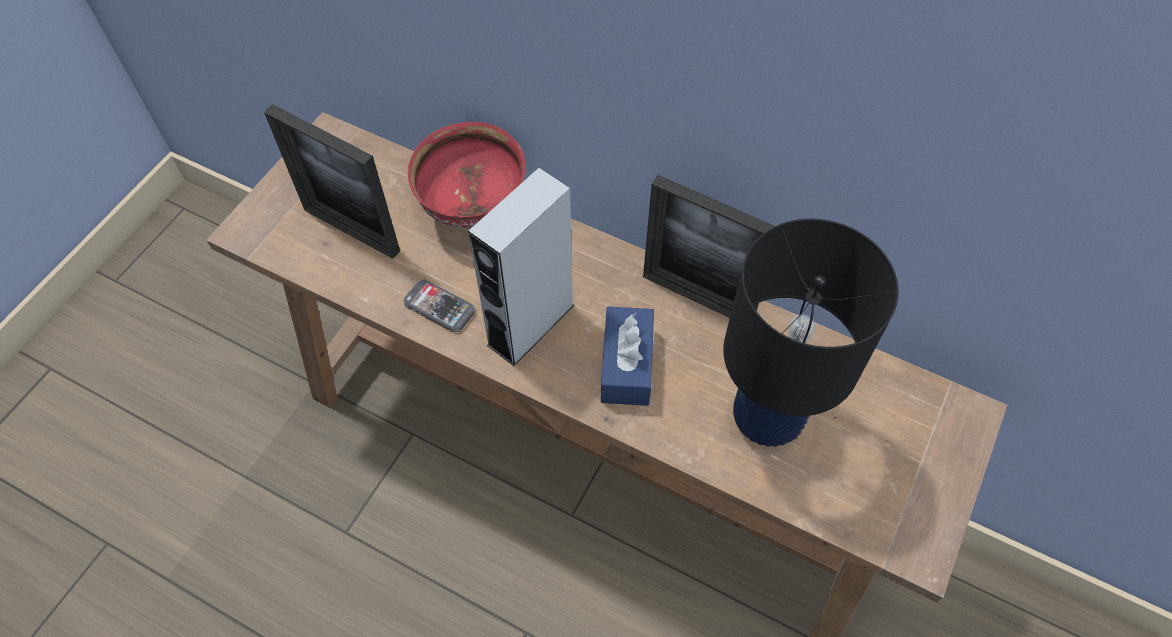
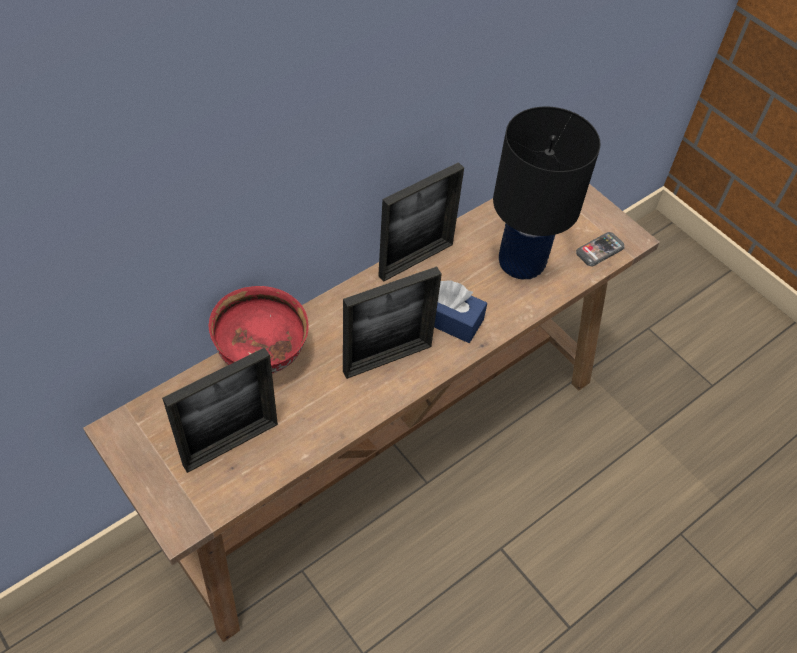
camera: 70 degrees left, 5 degrees down
phone [404,280,475,332] -> phone moved to [576,232,624,266]
grey speaker [468,168,574,366] -> picture frame [343,267,442,379]

